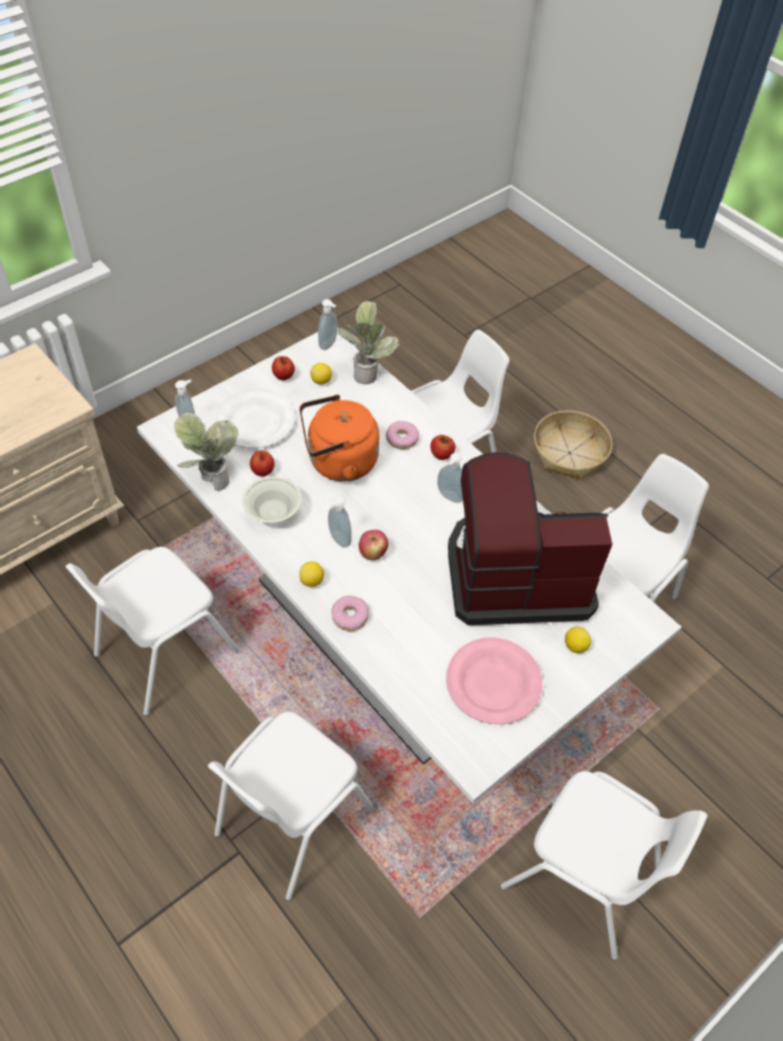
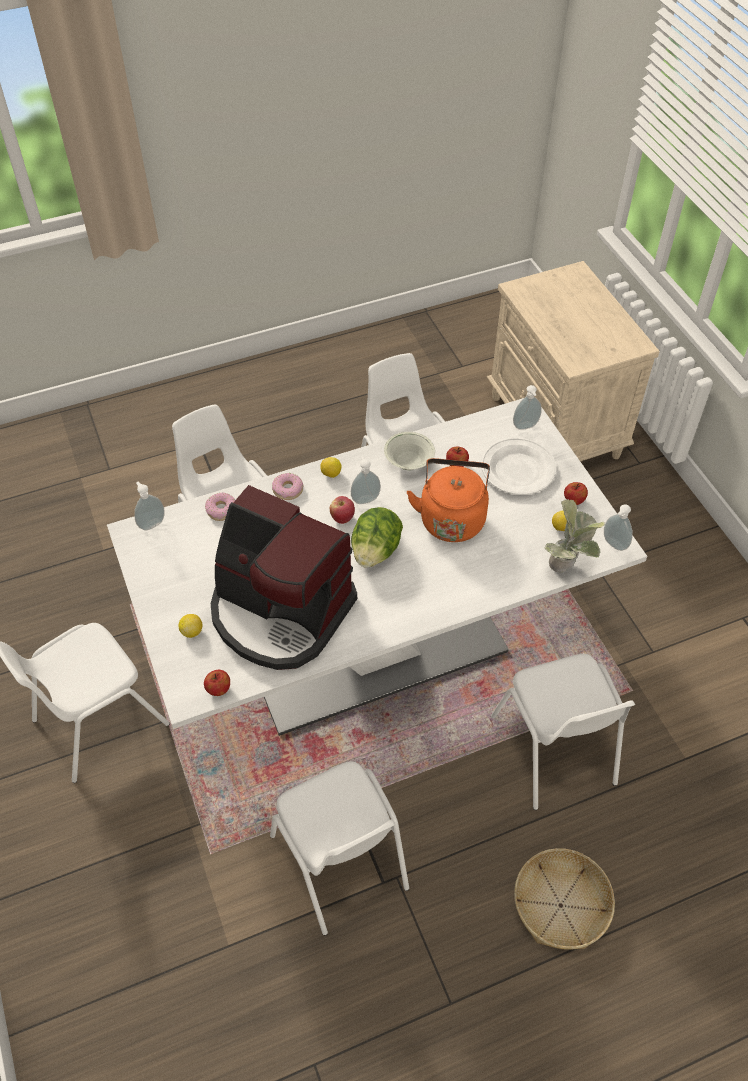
camera: 110 degrees right, 0 degrees up
potted plant [174,413,239,491] -> none
donut [386,421,419,449] -> donut moved to [205,493,235,521]
apple [430,435,455,460] -> apple moved to [204,670,230,696]
soap dispenser [437,453,463,503] -> soap dispenser moved to [134,482,165,530]
pink plate [446,637,543,725] -> none
coffee machine [448,452,612,625] -> coffee machine turned 105 degrees clockwise [211,485,357,670]
none -> lettuce [351,507,403,568]

